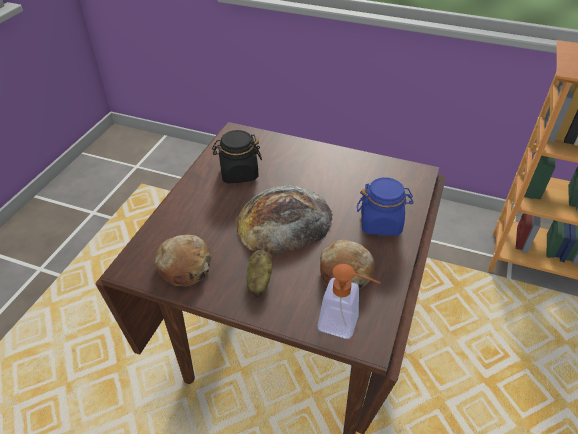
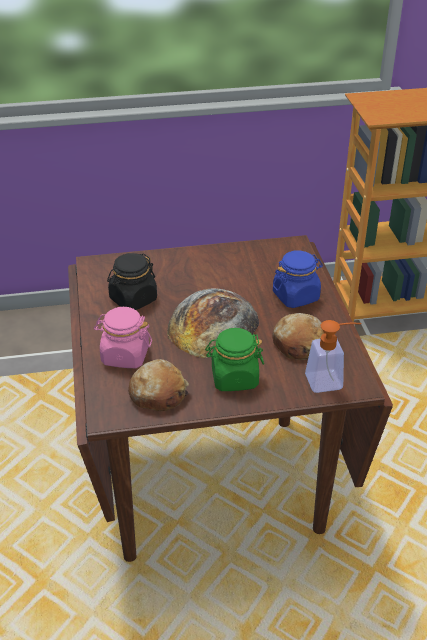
camera: 30 degrees left, 5 degrees down
potato [246,250,272,297] -> green jar [205,328,264,391]
none -> pink jar [94,307,152,368]

